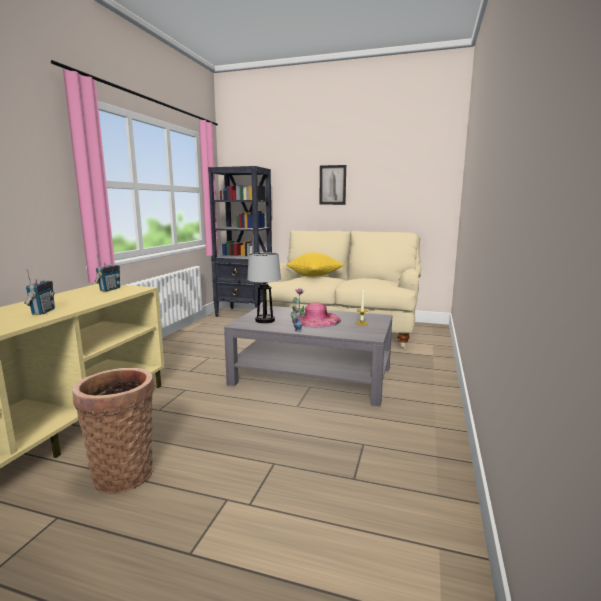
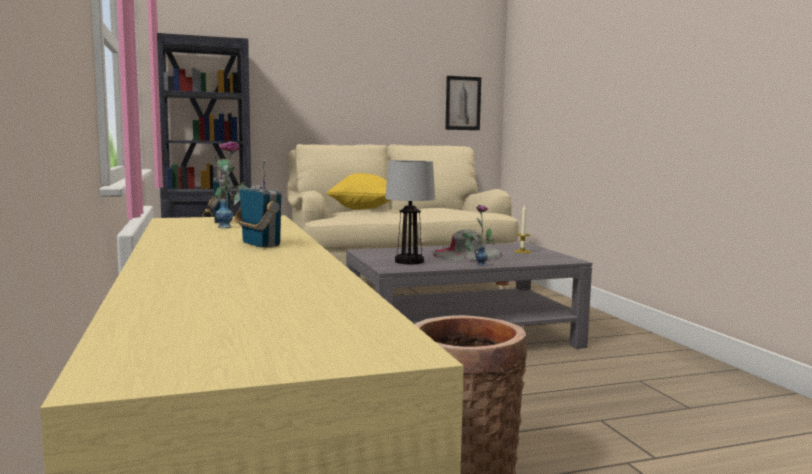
camera: 35 degrees left, 5 degrees down
pink hat [292,302,341,327] -> grey hat [433,230,502,261]
picture [319,165,346,205] -> picture moved to [445,76,481,130]
none -> vase [215,141,247,228]

